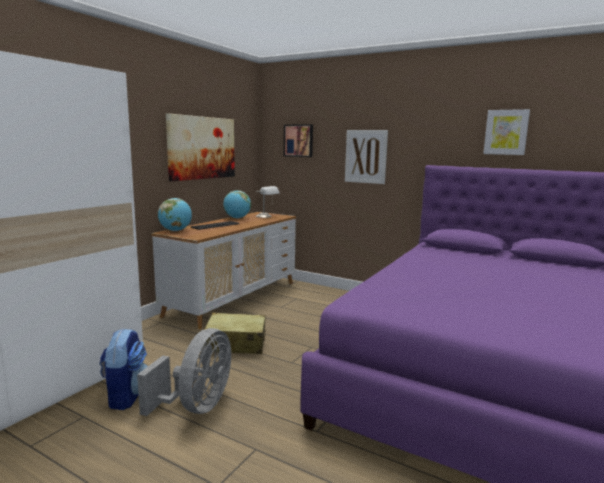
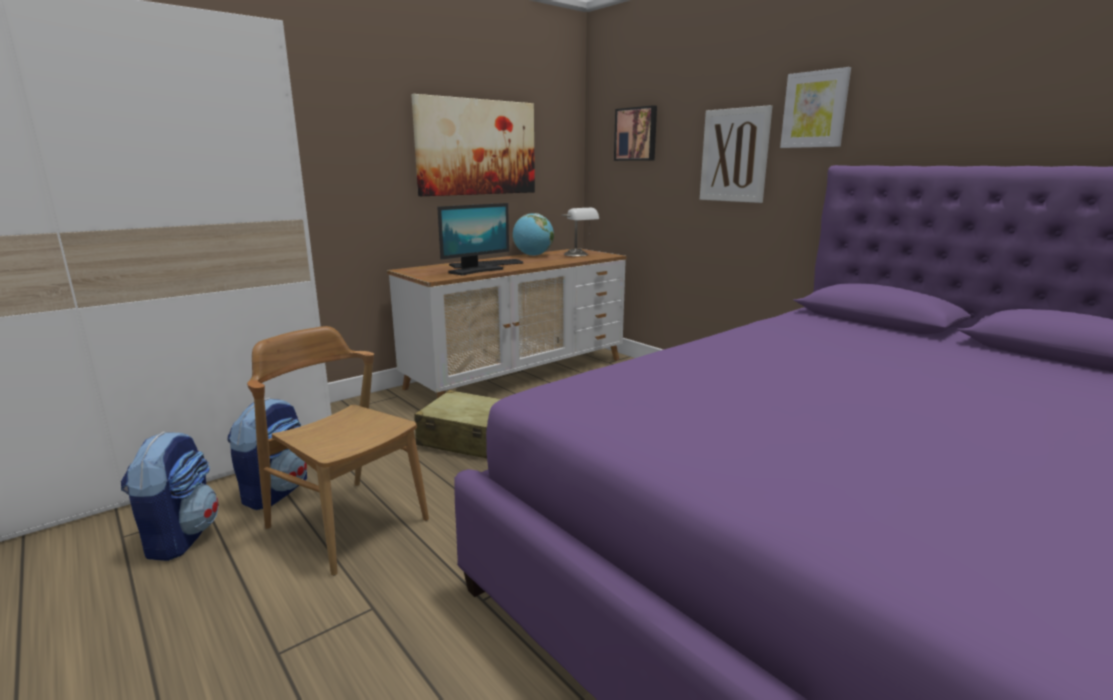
camera: 20 degrees right, 5 degrees up
grey fan [137,328,231,416] -> brown chair [247,326,429,576]
globe [158,198,192,231] -> none
picture [483,109,530,155] -> picture moved to [780,67,851,148]
none -> backpack [121,431,219,561]
none -> monitor [437,203,509,276]

